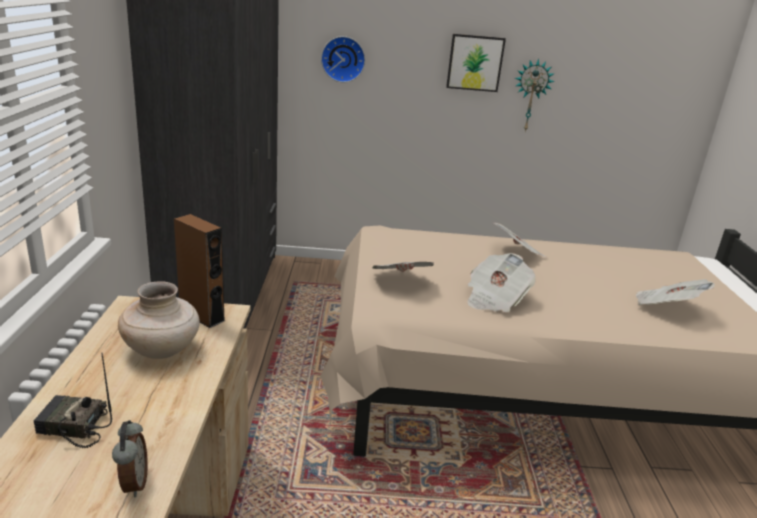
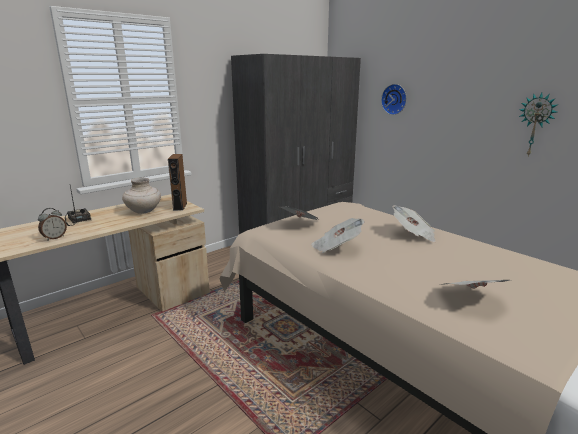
camera: 50 degrees right, 5 degrees down
picture [446,34,506,92] -> none

